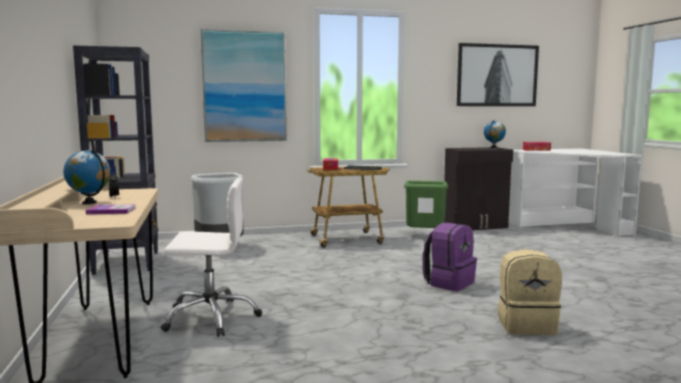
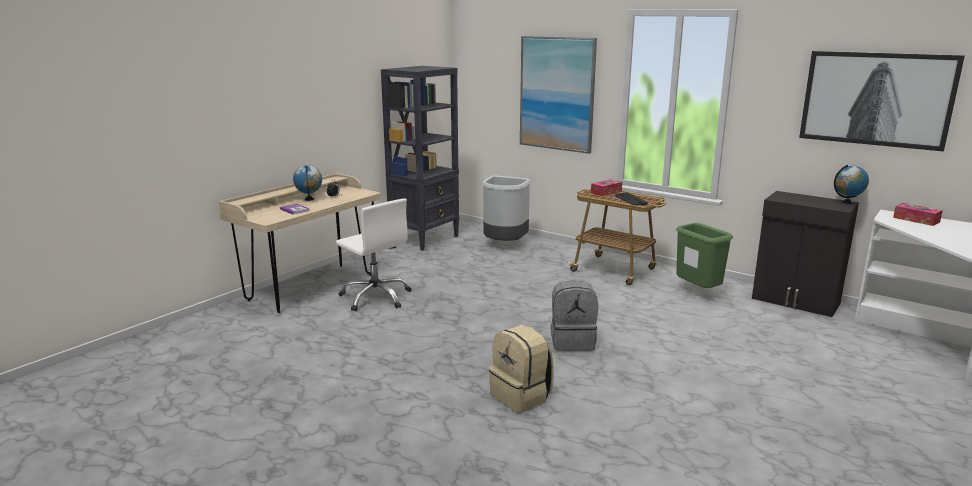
camera: 50 degrees right, 10 degrees up
purple backpack [423,223,477,291] -> grey backpack [550,280,598,351]

